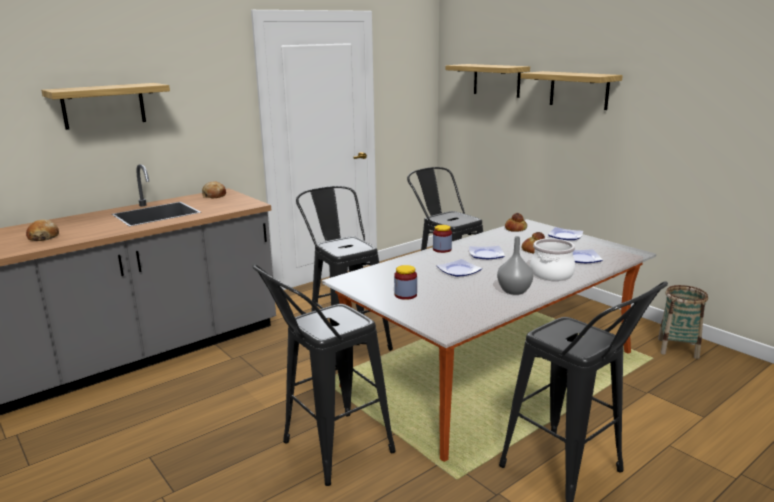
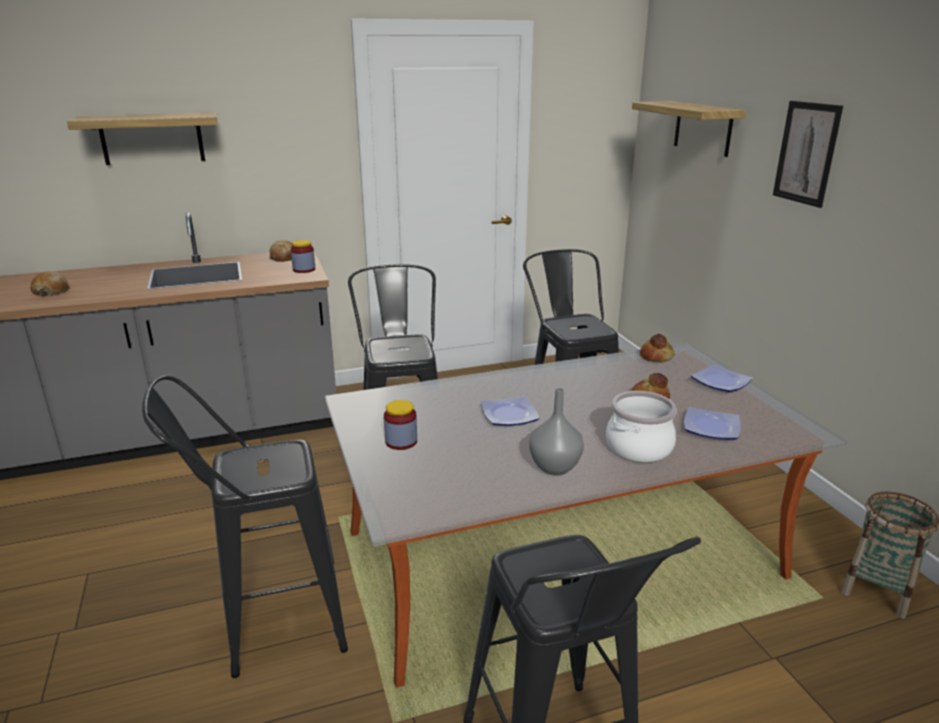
camera: 20 degrees right, 5 degrees up
jar [433,225,452,253] -> jar moved to [291,240,315,273]
plate [469,246,504,259] -> none
shelf [520,71,623,110] -> picture [773,101,843,208]

